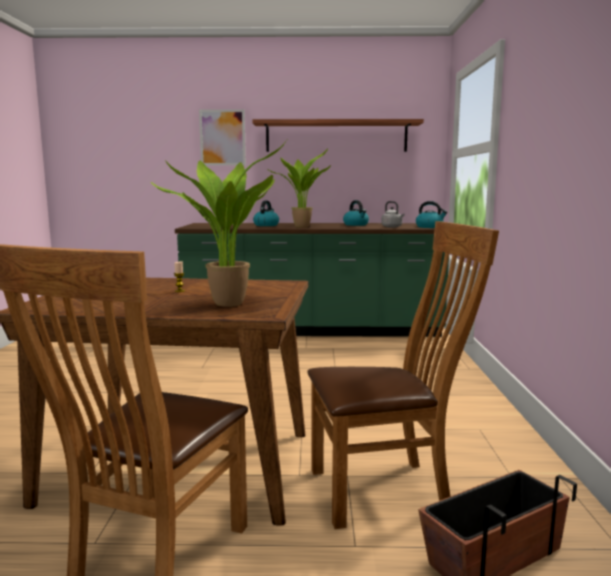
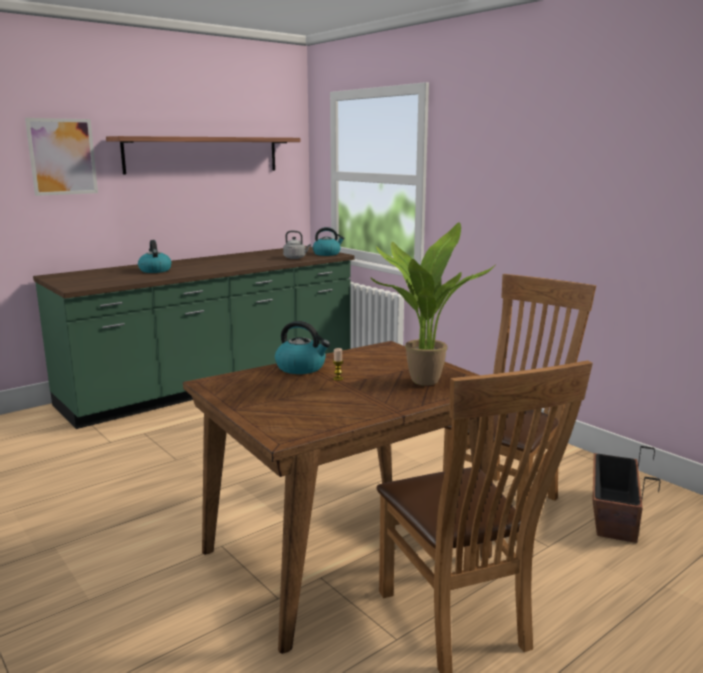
camera: 40 degrees left, 5 degrees up
potted plant [269,148,331,228] -> none
kettle [343,200,369,226] -> kettle moved to [275,321,330,374]

